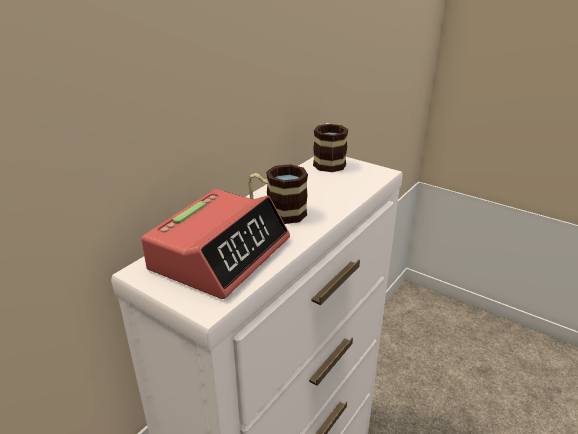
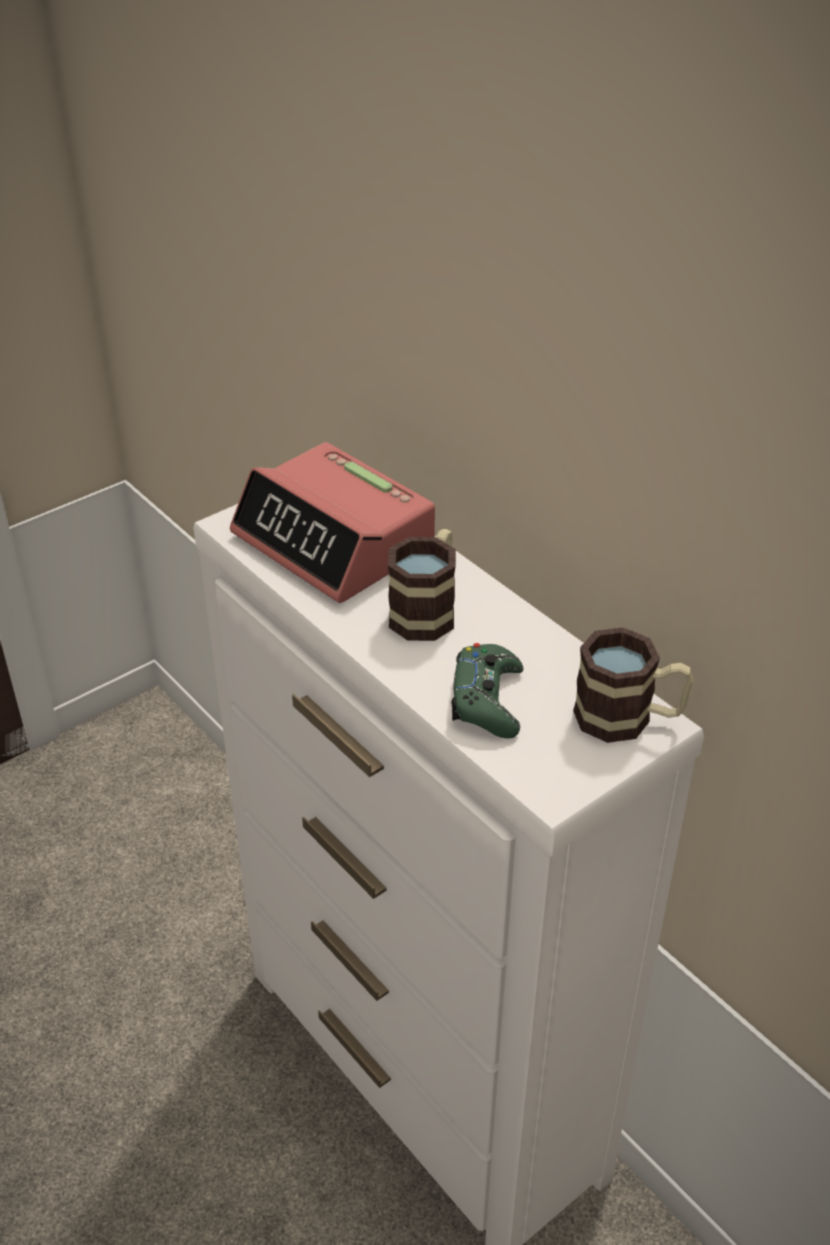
camera: 105 degrees right, 10 degrees up
none -> green game controller [451,643,523,739]

